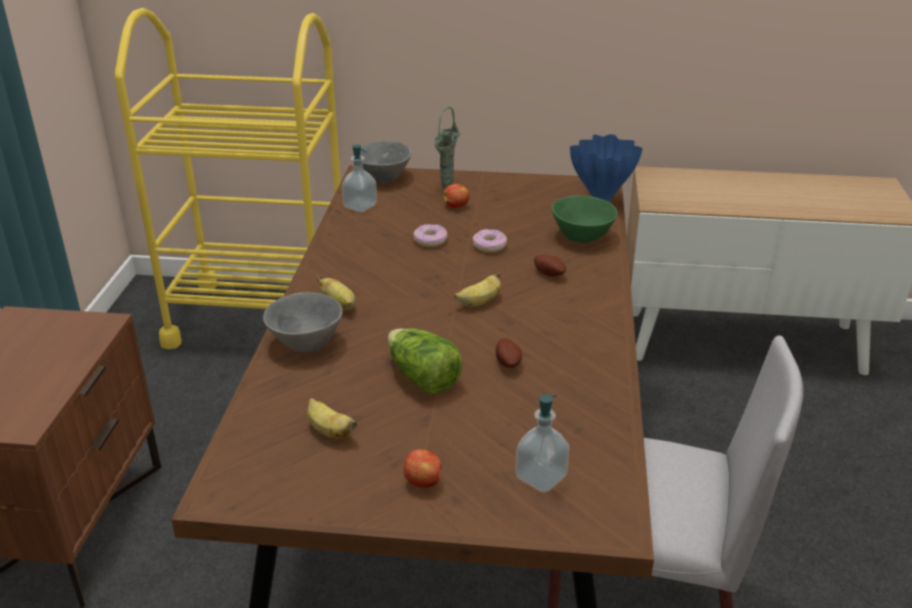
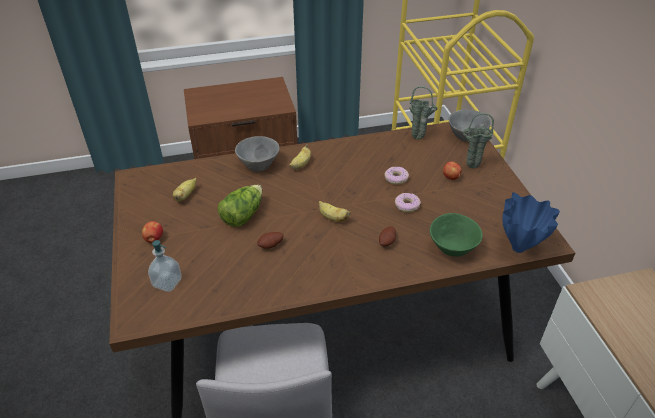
camera: 70 degrees right, 10 degrees up
soap dispenser [342,144,377,212] -> green vase [409,86,438,139]

